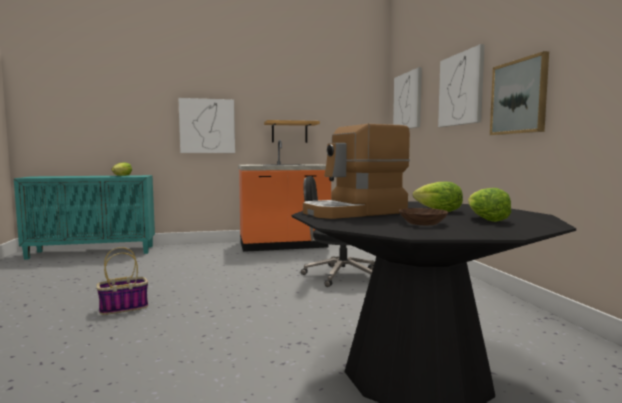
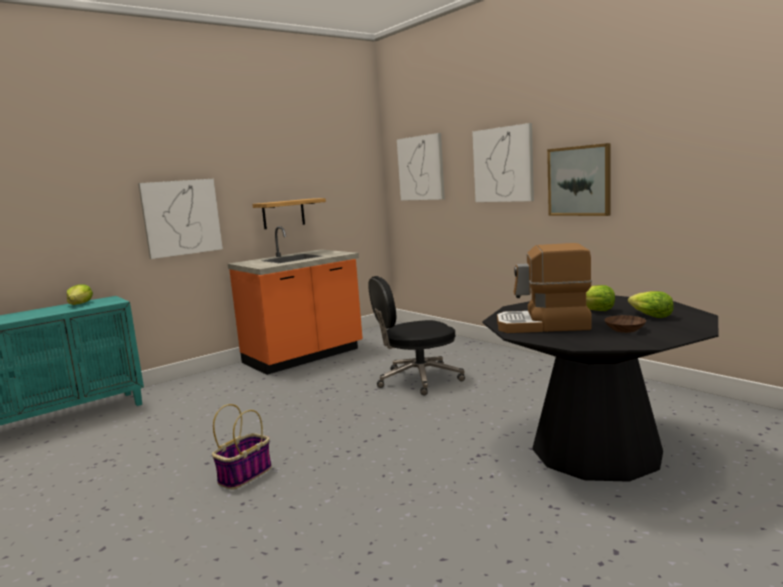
camera: 25 degrees left, 5 degrees up
coffee machine [303,124,410,219] -> coffee machine turned 60 degrees clockwise [497,243,592,333]

